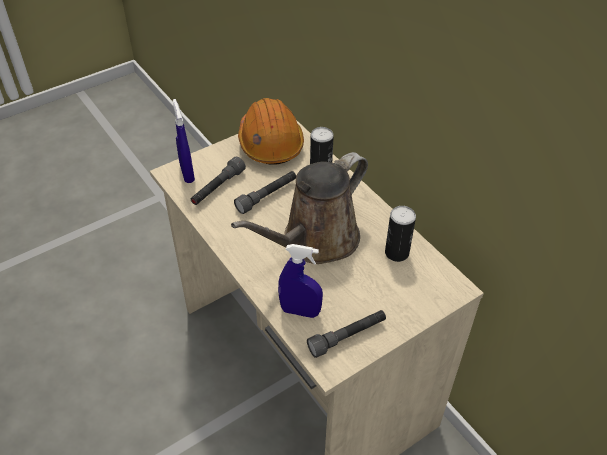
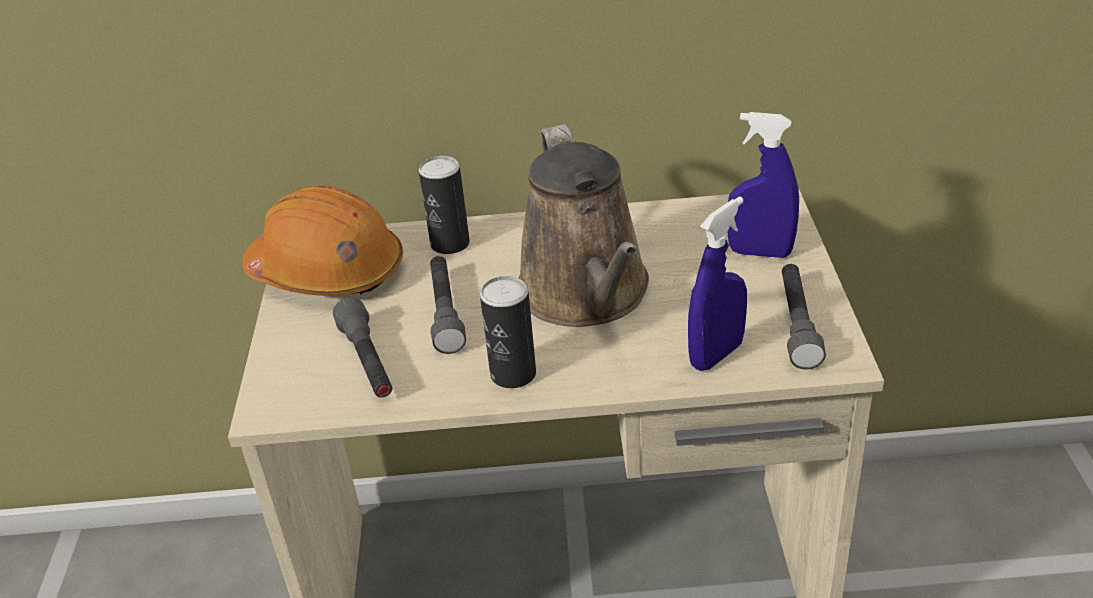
camera: 55 degrees left, 10 degrees down
blue spray bottle [173,99,195,183] -> blue spray bottle moved to [727,112,799,258]
can [385,206,416,262] -> can moved to [480,276,536,388]

